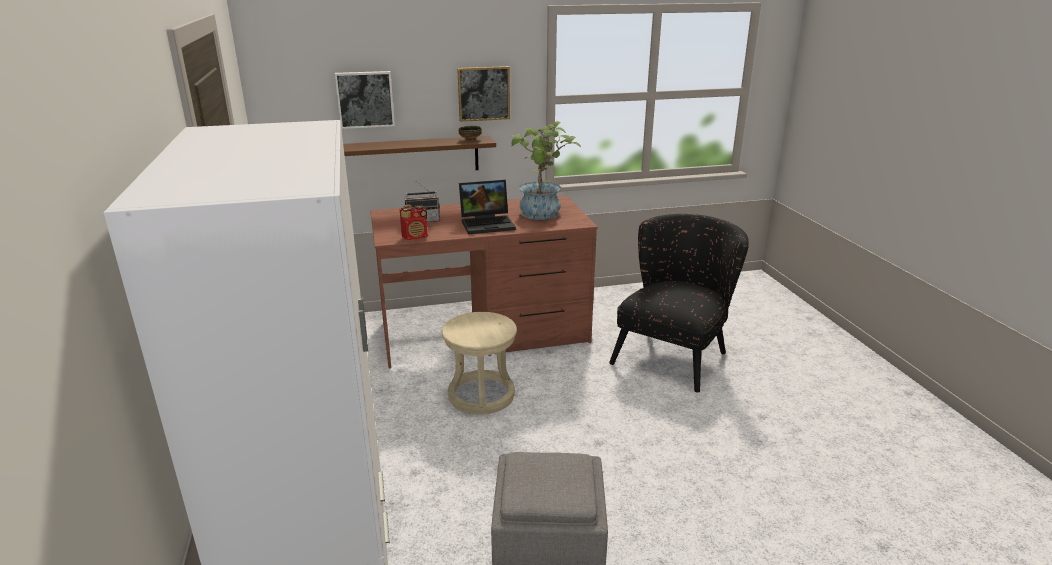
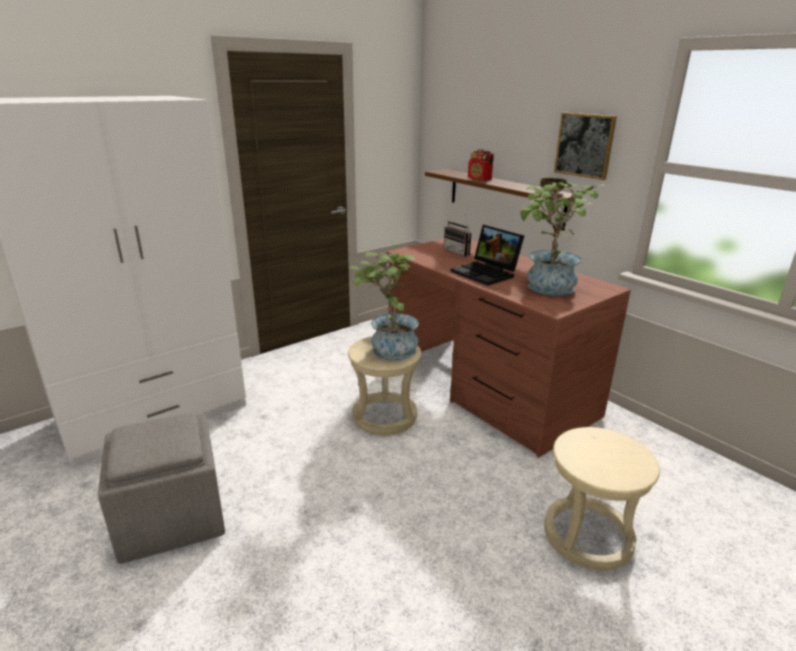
camera: 65 degrees right, 0 degrees up
picture [335,71,395,129] -> none
radio [400,205,428,240] -> radio moved to [468,149,494,181]
black armchair [609,214,749,393] -> beige stool [544,427,660,571]
none -> potted plant [349,252,419,361]

